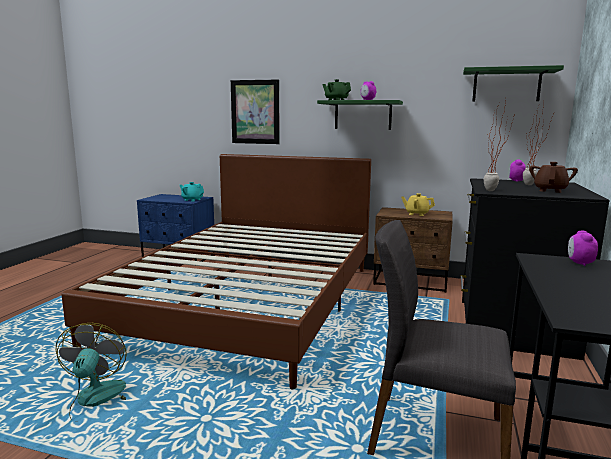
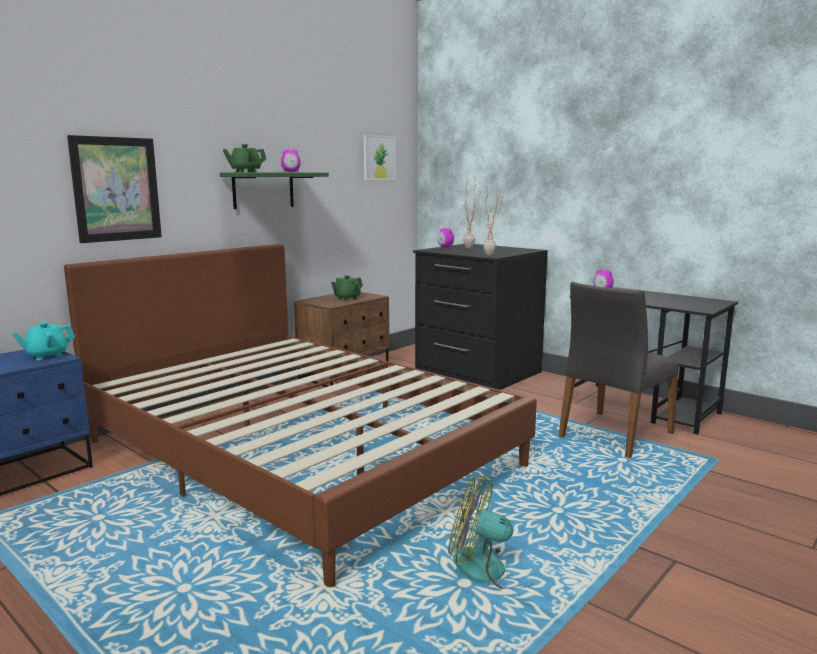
camera: 65 degrees left, 0 degrees up
yellow teapot [401,193,435,216] -> green teapot [331,275,363,301]
green shelf [463,65,564,101] -> picture [364,135,396,180]
brown teapot [529,162,578,193] -> none

